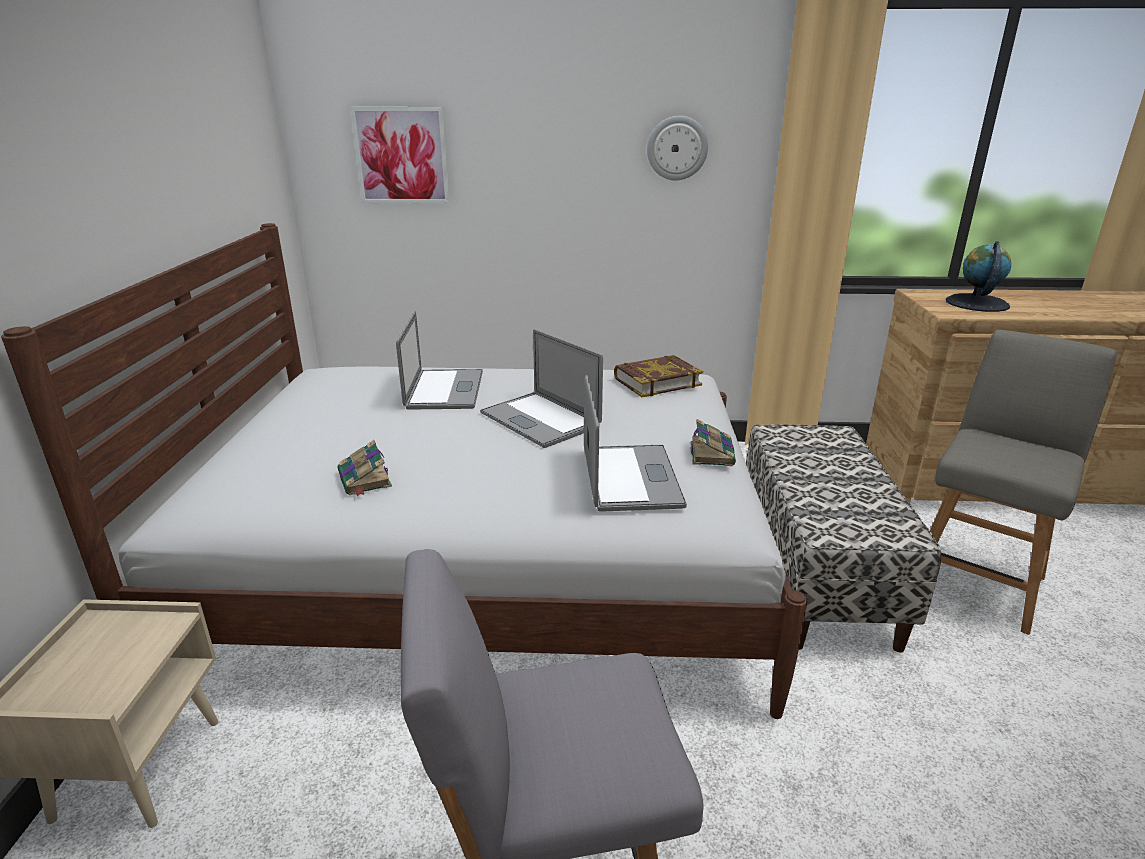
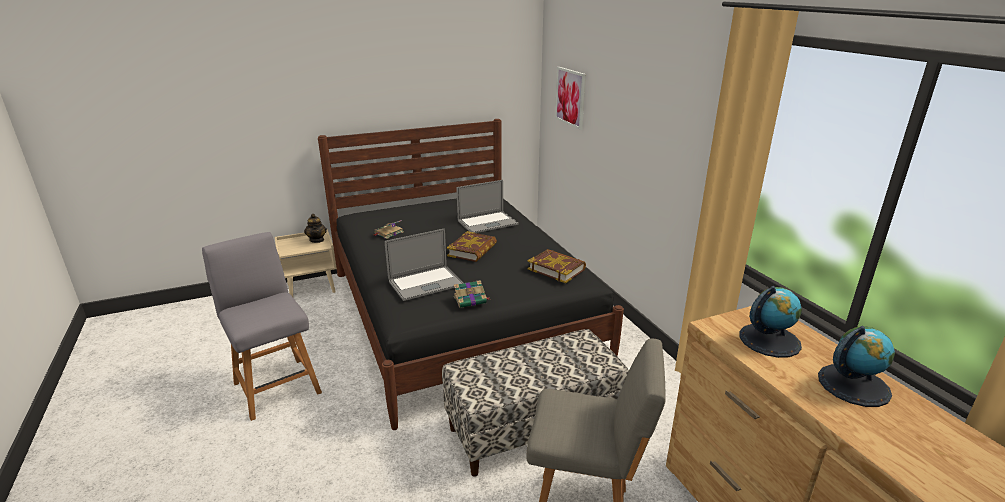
camera: 65 degrees right, 0 degrees up
white bed [1,223,807,719] -> black bed [318,119,624,430]
laptop [480,329,603,448] -> book [447,231,497,262]
wall clock [647,116,708,181] -> none
none -> teapot [304,214,327,243]
none -> globe [818,326,895,407]

